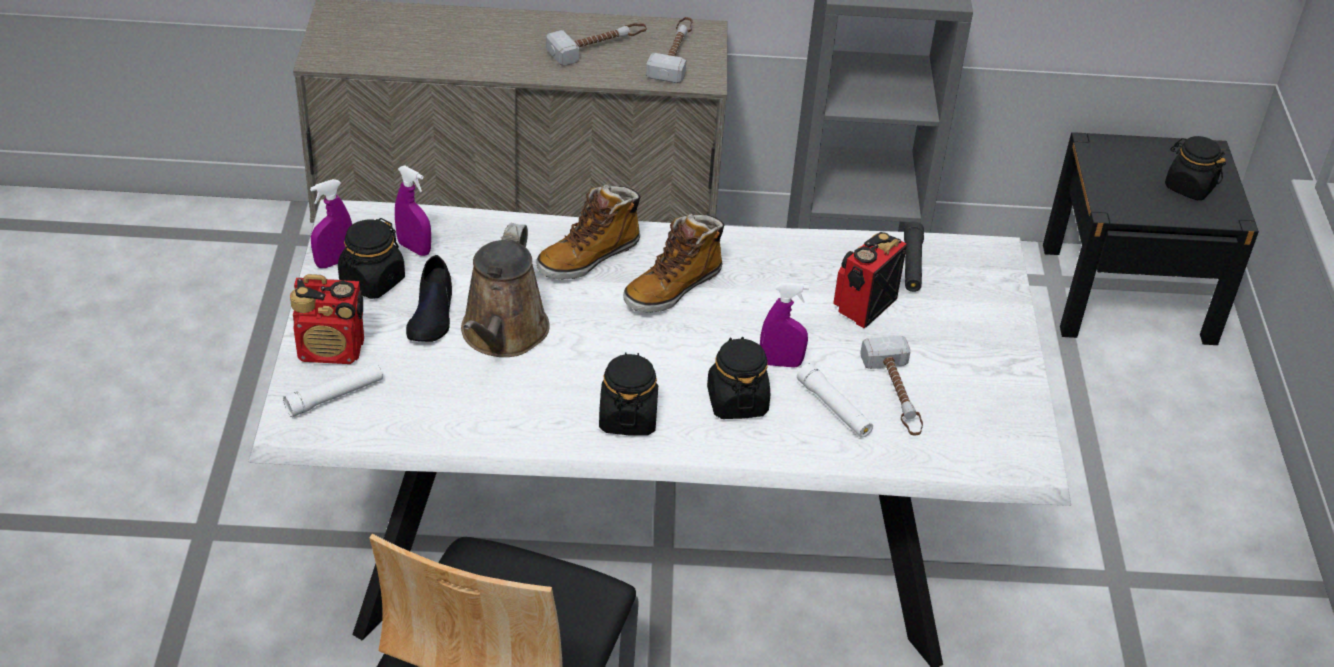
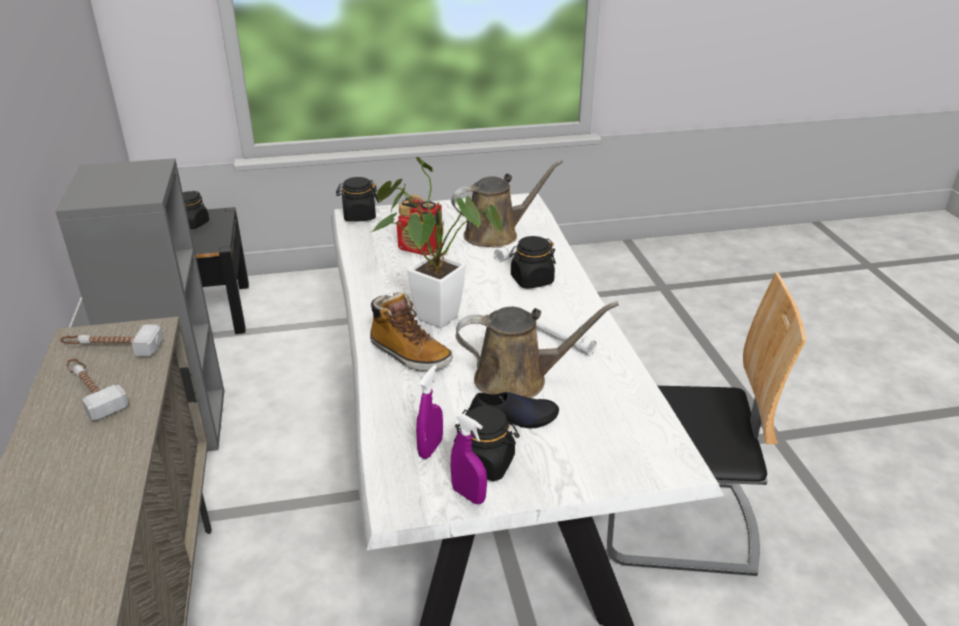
camera: 100 degrees left, 10 degrees down
white flashlight [283,363,383,417] -> white flashlight moved to [536,316,596,355]
radio [290,274,364,364] -> none
black jar [599,352,658,436] -> black jar moved to [336,177,379,222]
boot [623,214,724,313] -> potted plant [371,157,502,328]
purple spray bottle [760,282,809,368] -> none
hammer [860,335,923,436] -> brown watering can [451,160,563,248]
black flashlight [904,221,924,292] -> none

